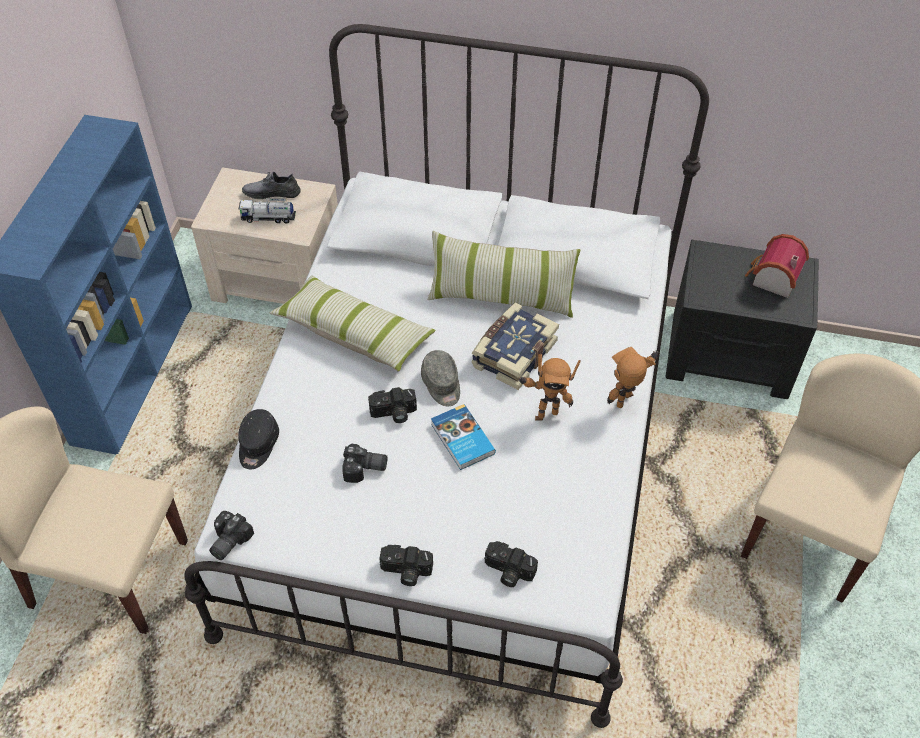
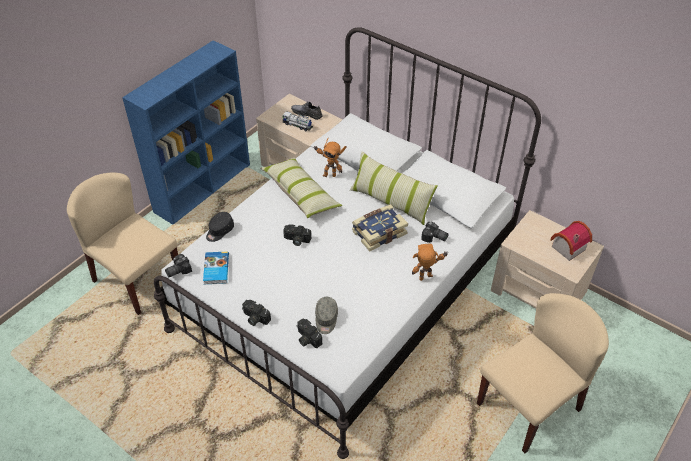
camera: 25 degrees right, 5 degrees down
camera [342,444,387,483] -> camera moved to [421,221,449,243]
grey cap [421,350,460,406] -> grey cap moved to [315,297,338,334]
book [431,404,496,470] -> book moved to [203,251,229,284]
toy robot [518,354,581,421] -> toy robot moved to [313,137,347,177]
black nightstand [666,240,819,399] -> beige nightstand [491,210,604,308]

